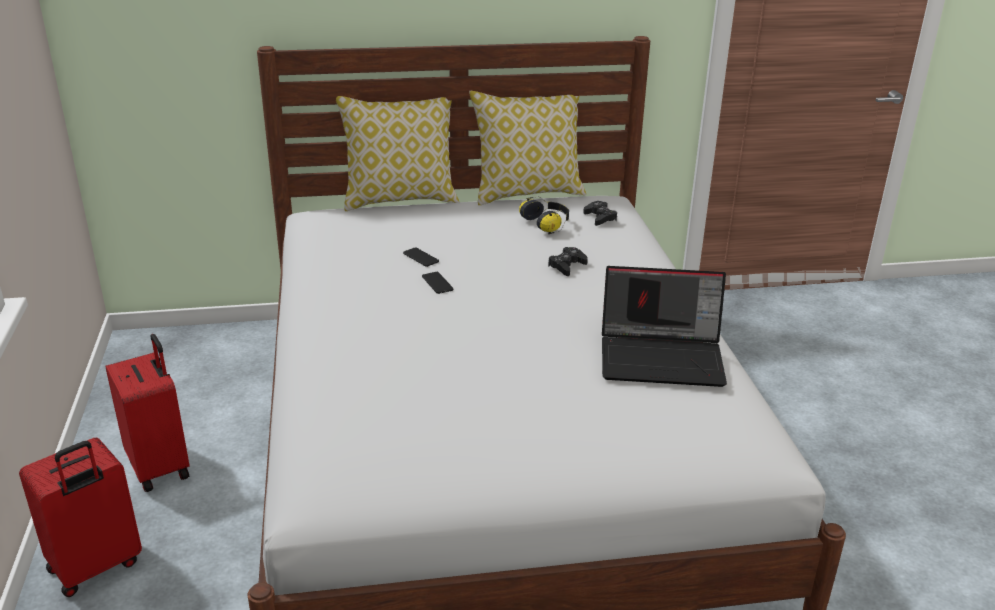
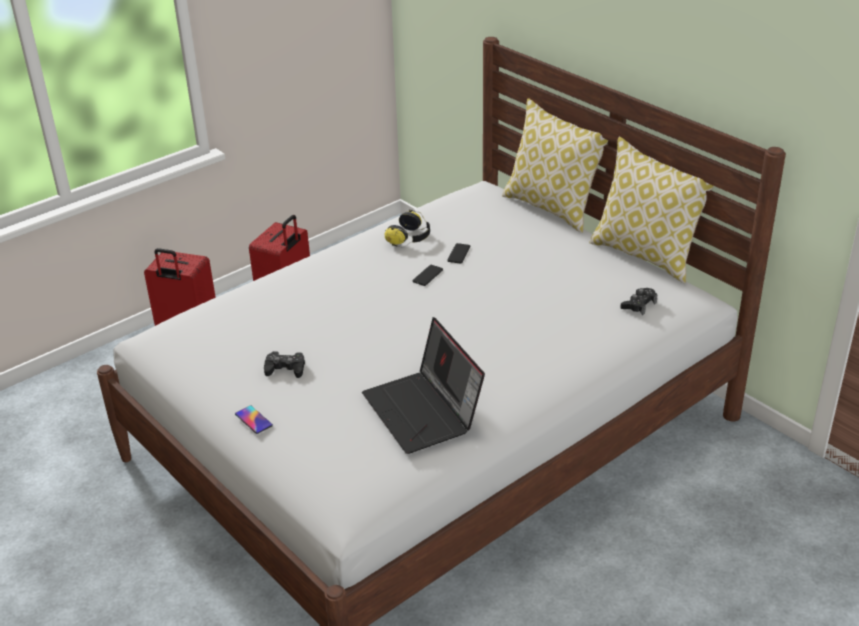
camera: 60 degrees right, 5 degrees up
headphones [519,196,569,234] -> headphones moved to [385,210,430,248]
black game controller [548,247,588,276] -> black game controller moved to [264,351,305,378]
none -> phone [235,406,273,434]

